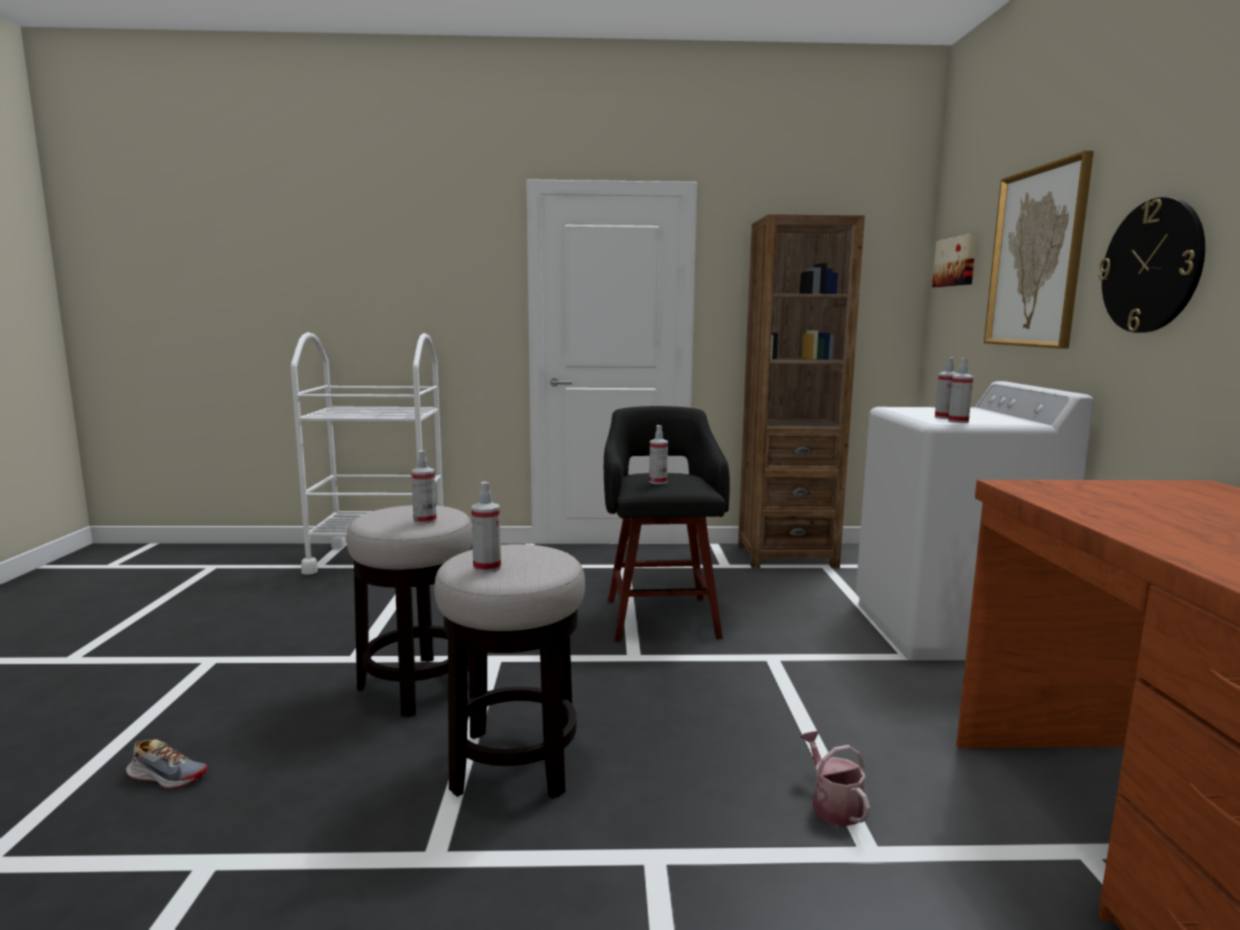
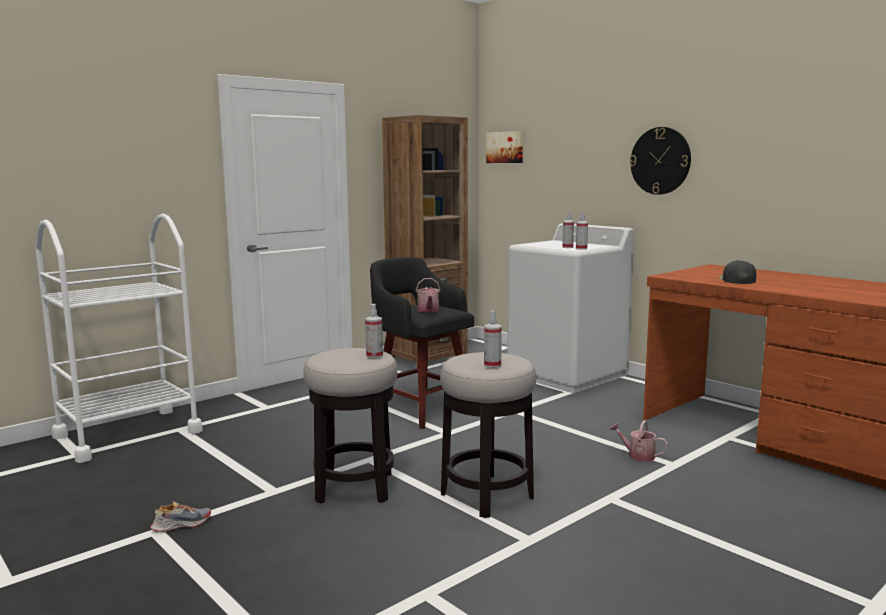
camera: 40 degrees left, 0 degrees up
shoe [126,739,207,789] -> shoe moved to [150,501,211,532]
spray bottle [649,425,668,484] -> watering can [416,278,440,313]
picture [984,151,1094,349] -> none
none -> black cap [719,260,756,284]

